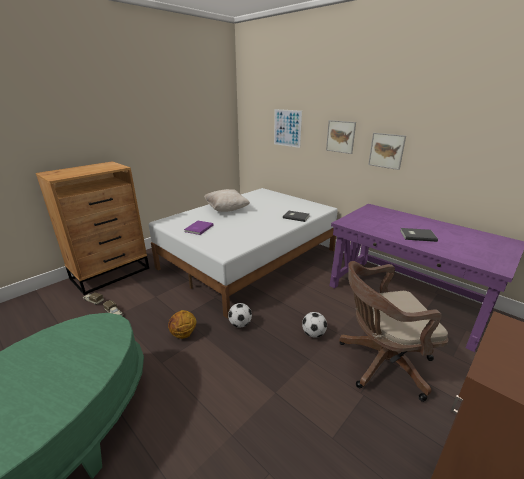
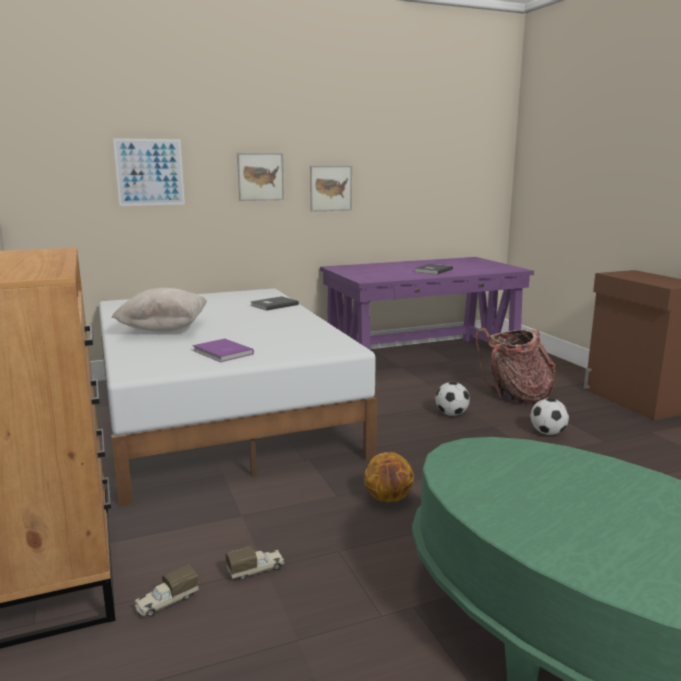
camera: 65 degrees left, 10 degrees down
football [228,303,252,328] -> football moved to [530,398,569,435]
brown office chair [339,261,449,402] -> backpack [476,328,556,405]

